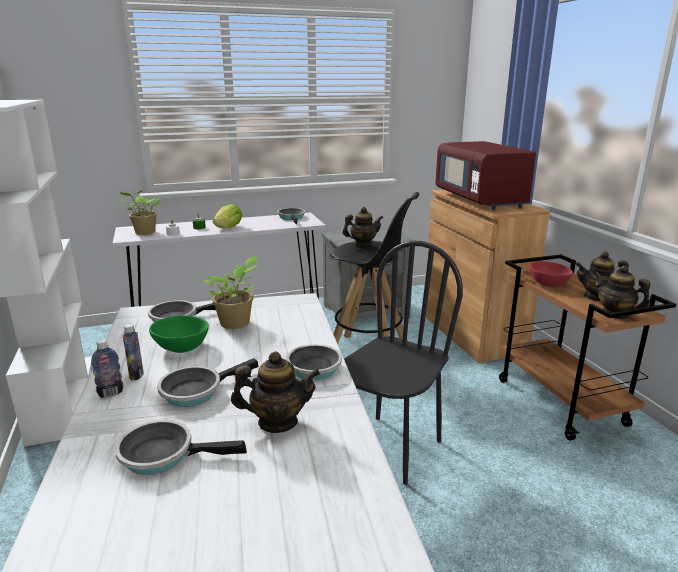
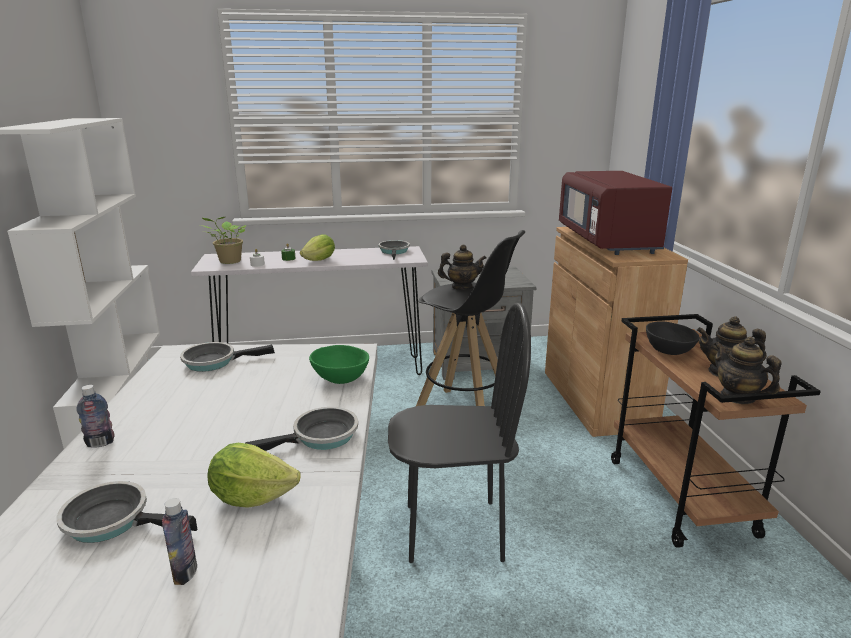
camera: 10 degrees right, 0 degrees up
bottle [123,324,144,380] -> bottle moved to [162,498,197,585]
green bowl [149,315,209,353] -> green bowl moved to [309,345,369,384]
frying pan [157,358,258,407] -> none
potted plant [202,256,257,329] -> none
teapot [231,351,320,433] -> lettuce [208,443,301,508]
black chair [344,241,463,485] -> black chair turned 45 degrees clockwise [388,303,531,563]
red bowl [529,261,573,287] -> black bowl [646,321,700,355]

